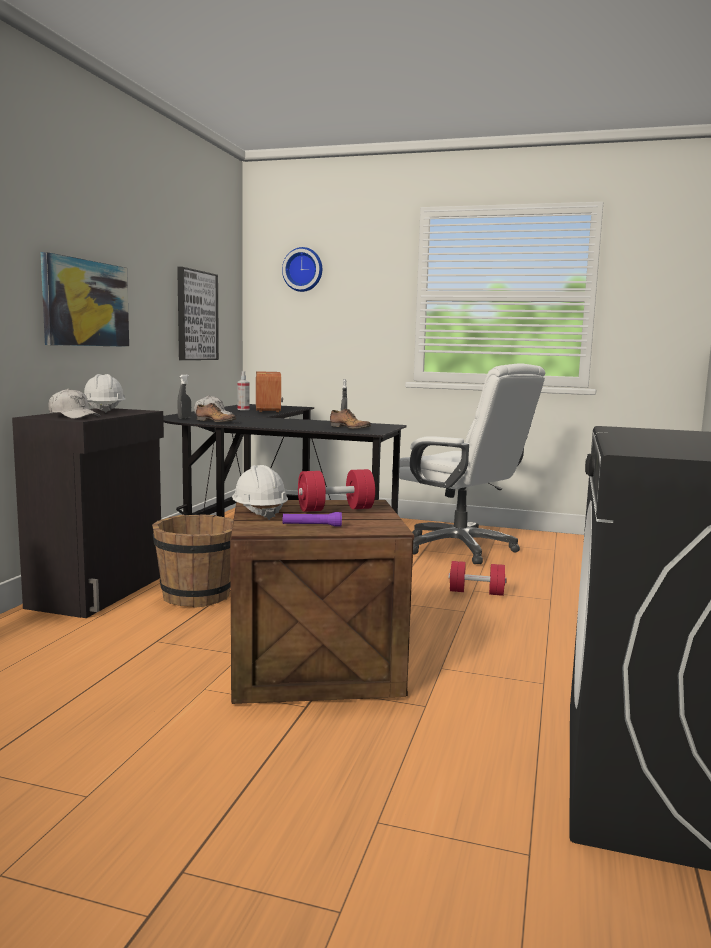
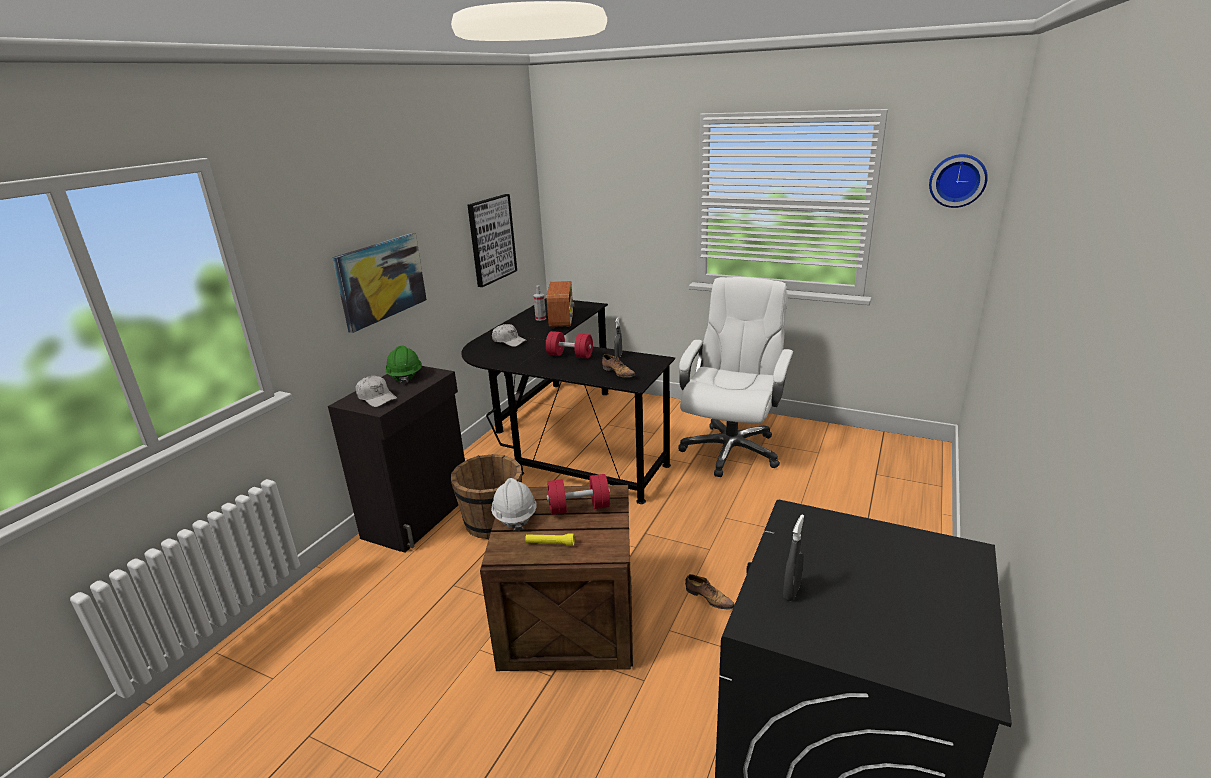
camera: 10 degrees right, 15 degrees up
white hard hat [84,374,126,413] -> green hard hat [386,346,422,384]
grey spray bottle [177,374,191,419] -> grey spray bottle moved to [783,514,804,601]
shoe [196,403,236,422] -> shoe moved to [685,574,734,609]
wall clock [282,247,322,292] -> wall clock moved to [929,154,988,208]
purple flashlight [283,512,342,527] -> yellow flashlight [525,533,575,546]
white office chair [392,363,545,564] -> white office chair turned 120 degrees counterclockwise [678,277,794,477]
red dumbbell [448,561,507,596] -> red dumbbell moved to [546,331,593,359]

